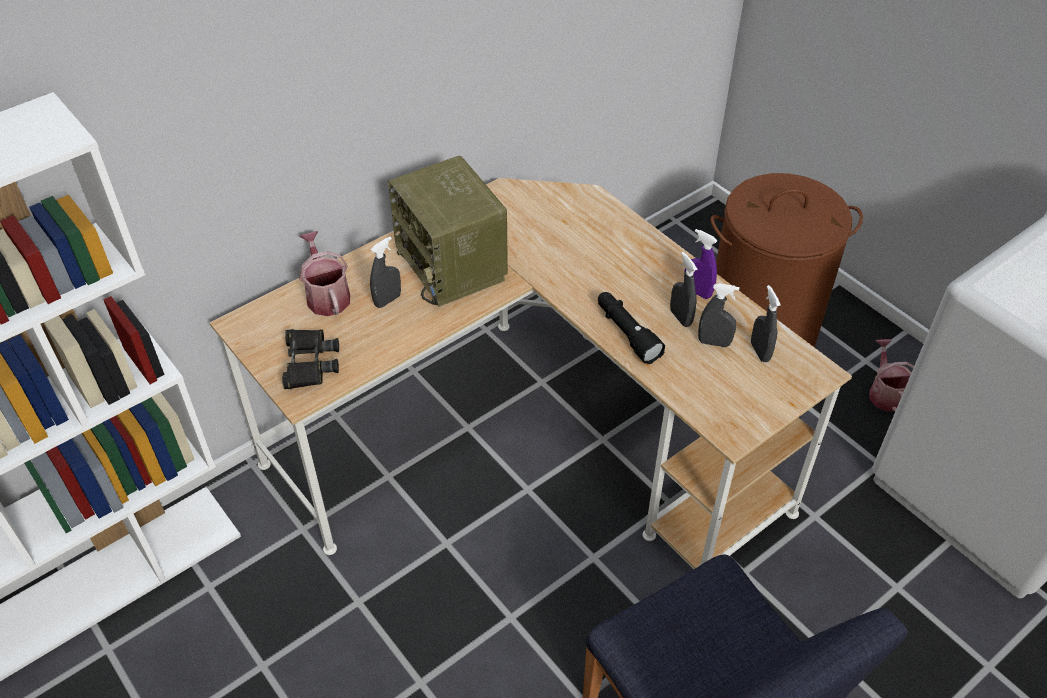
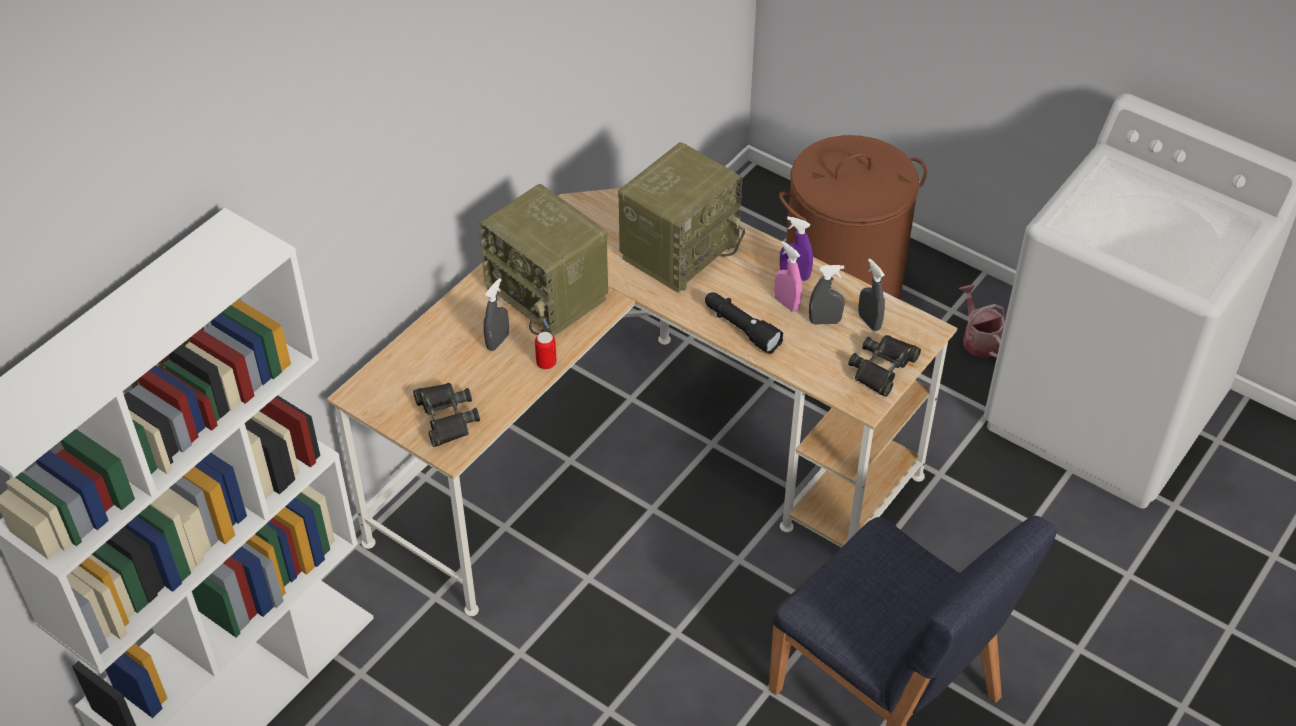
camera: 15 degrees left, 0 degrees up
watering can [299,231,350,316] -> none
grey spray bottle [670,252,697,327] -> pink spray bottle [774,241,802,312]
none -> can [535,332,557,369]
none -> radio [618,142,745,293]
none -> black binoculars [848,335,921,397]

